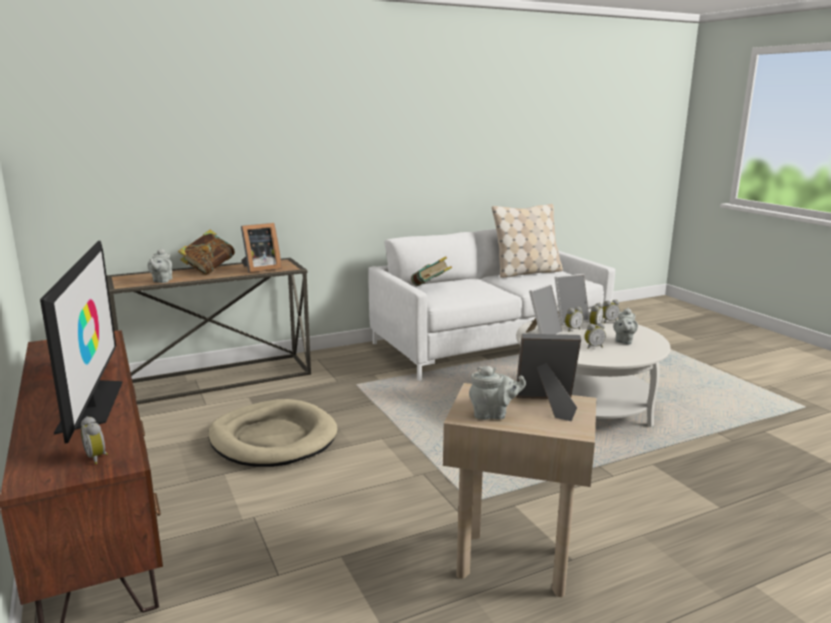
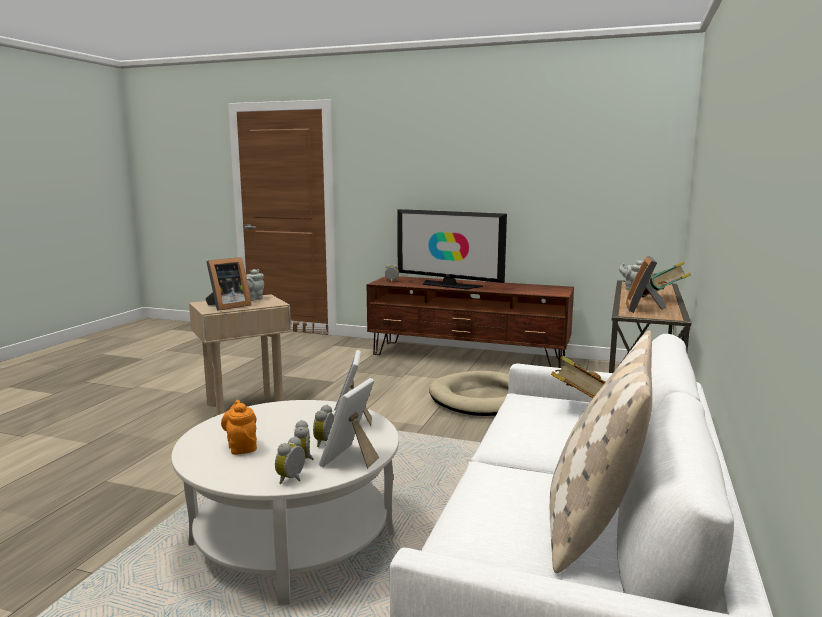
camera: 135 degrees right, 5 degrees down
alarm clock [584,323,606,349] -> none
grey teapot [613,307,638,344] -> orange teapot [221,400,257,455]

